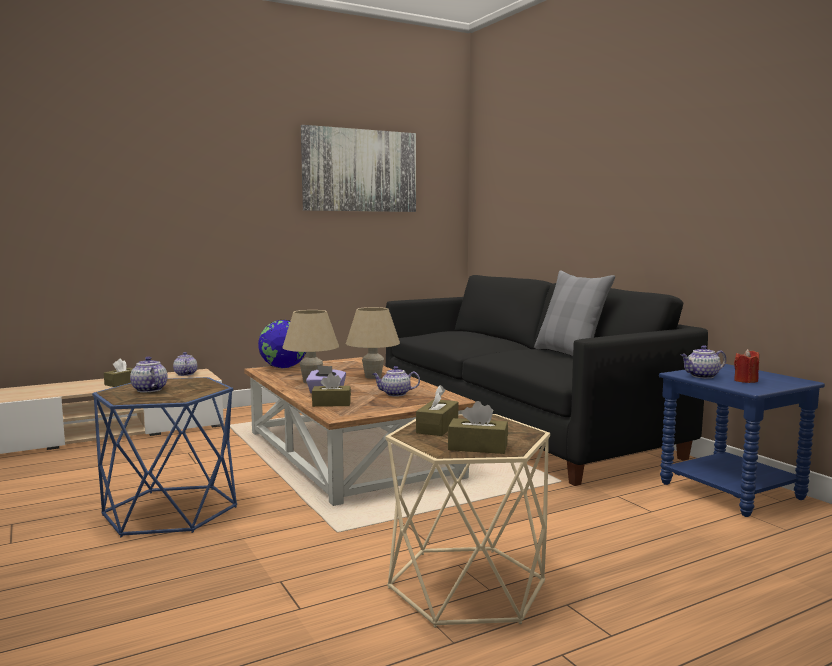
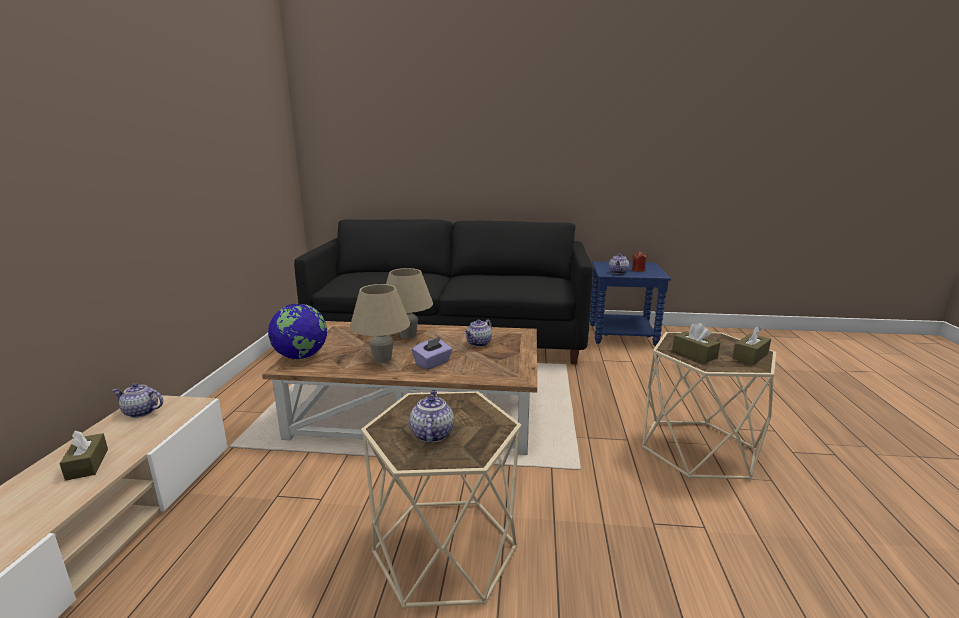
camera: 55 degrees left, 10 degrees up
blue side table [92,377,237,537] -> beige side table [361,391,522,609]
teapot [130,357,168,393] -> teapot turned 90 degrees clockwise [410,390,454,443]
picture [301,125,416,212] -> none
brown tissue box [312,373,351,407] -> none
grey pillow [534,270,615,356] -> none

